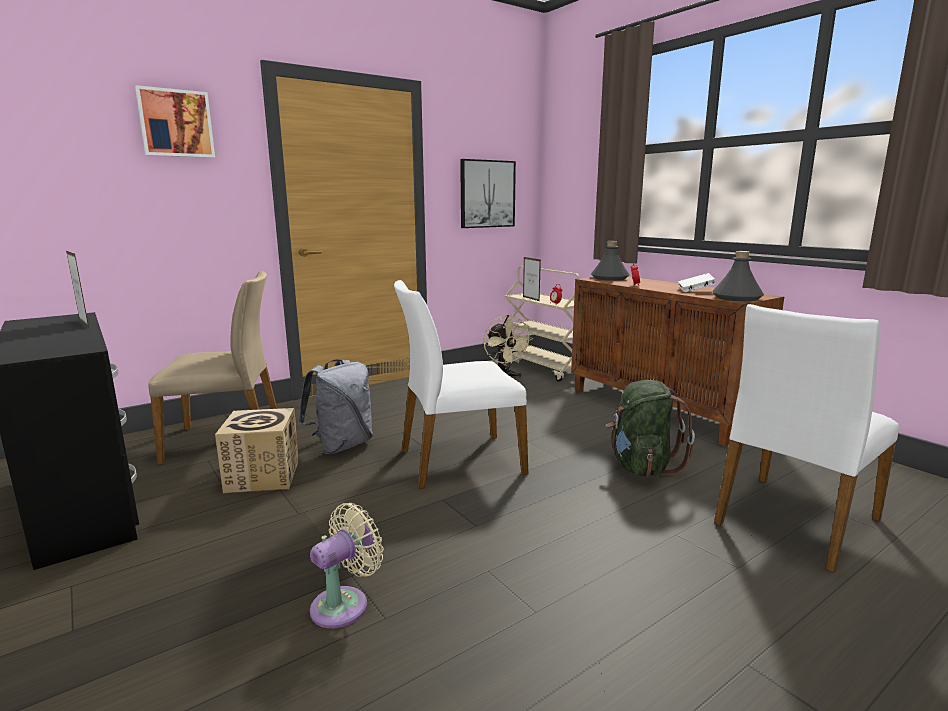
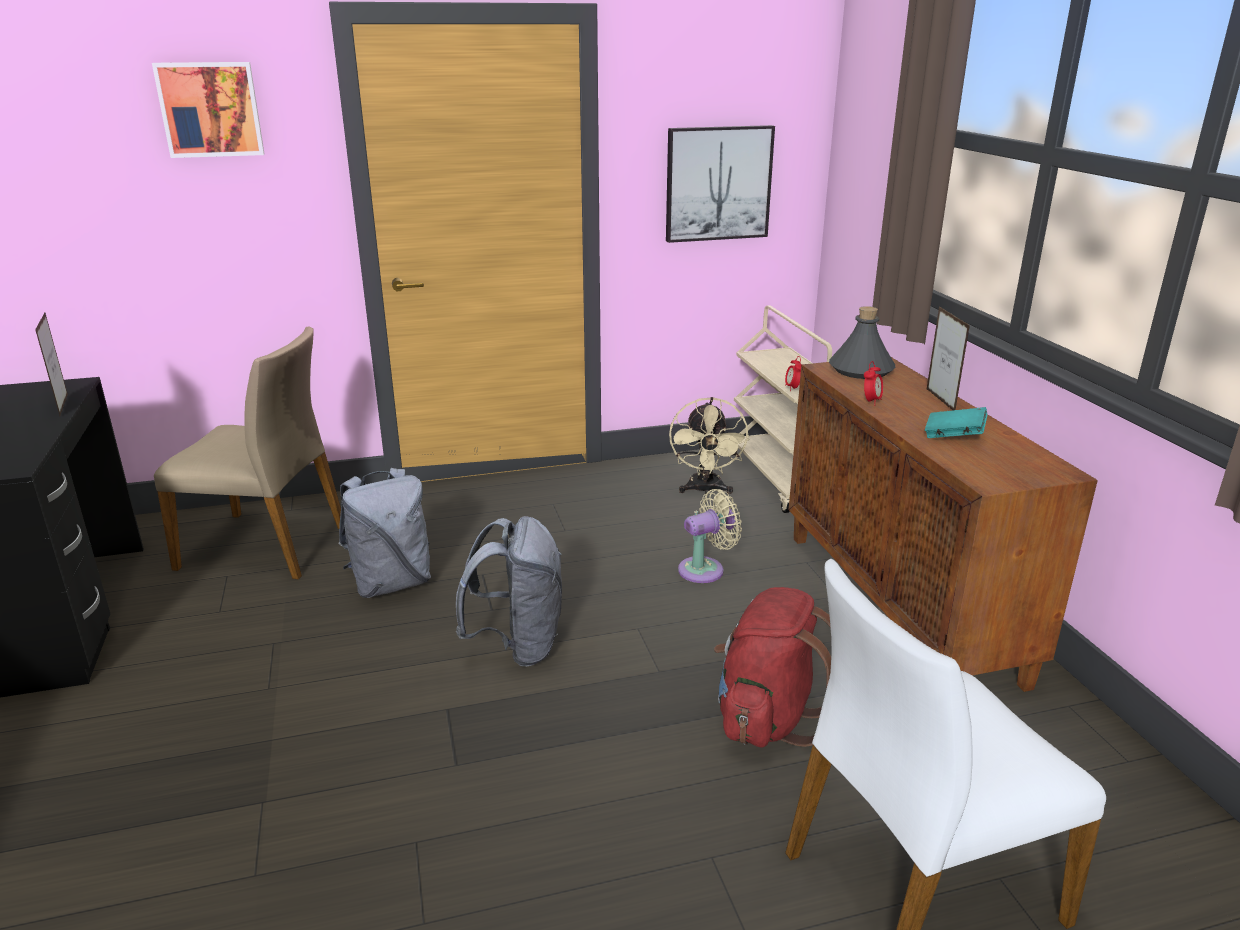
camera: 20 degrees right, 10 degrees up
cardboard box [215,408,298,493] -> none
beige fan [310,503,384,628] -> beige fan moved to [678,489,742,583]
white chair [394,280,528,489] -> grey backpack [456,516,562,666]
picture frame [523,257,541,301] -> picture frame moved to [927,306,970,411]
green backpack [605,380,695,477] -> red backpack [714,587,831,748]
white book [678,273,715,292] -> turquoise book [925,407,988,438]
grey bottle [712,251,764,301] -> none

